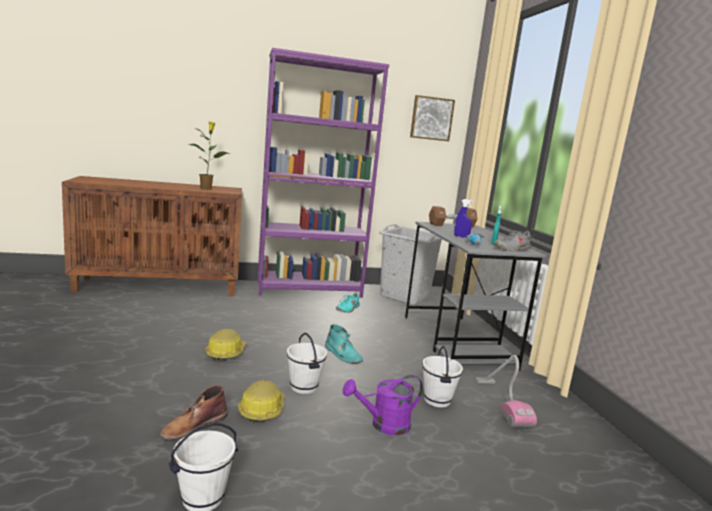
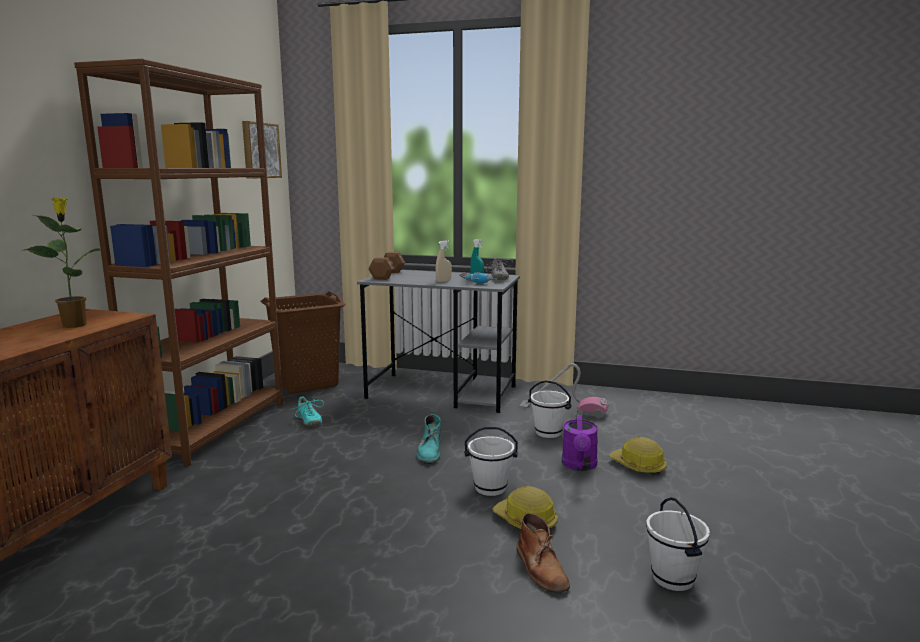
camera: 60 degrees left, 0 degrees up
hard hat [205,328,247,361] -> hard hat moved to [609,437,667,475]
purple bookcase [257,48,389,298] -> brown bookcase [74,59,283,466]
turquoise boot [325,324,363,364] -> turquoise boot turned 105 degrees clockwise [417,414,441,464]
grey laundry basket [379,224,442,305] -> brown laundry basket [260,291,346,394]
blue spray bottle [454,199,474,238] -> beige spray bottle [436,240,452,282]

